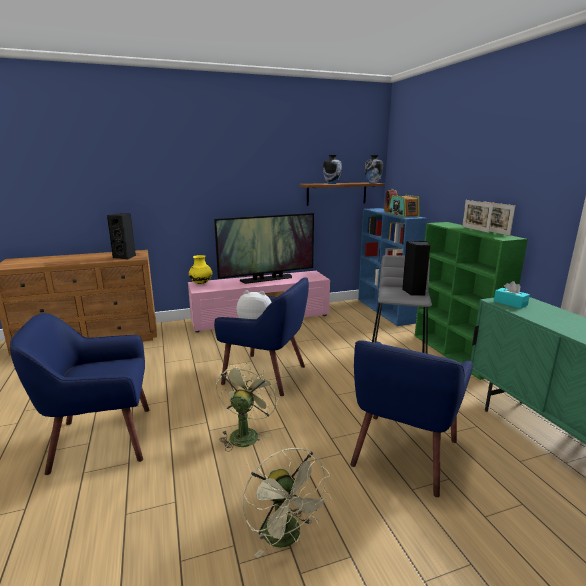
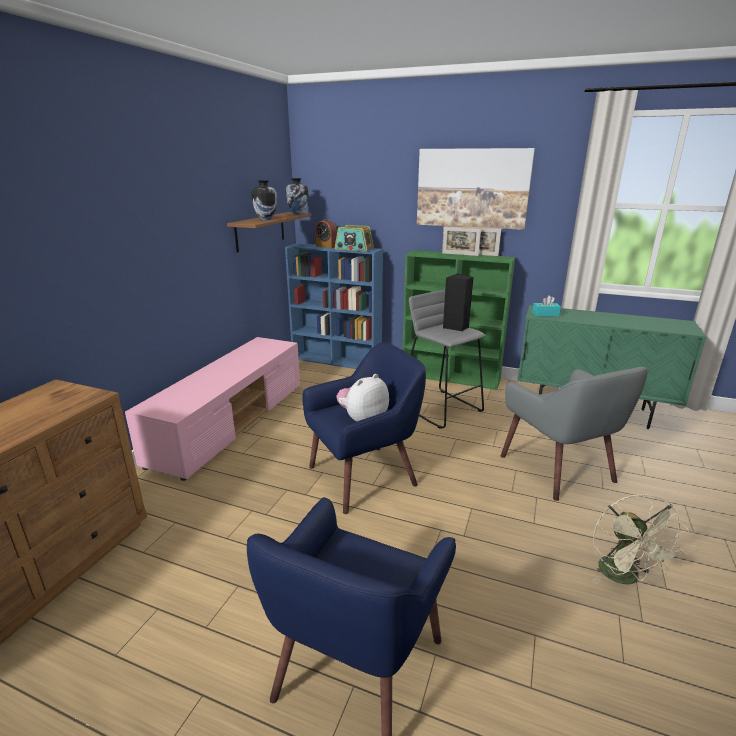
camera: 50 degrees left, 5 degrees up
black speaker [107,213,136,259] -> none
yellow vase [189,255,212,284] -> none
television [214,213,314,284] -> none
green fan [216,362,279,452] -> none
beige fan [242,448,331,558] -> beige fan turned 75 degrees clockwise [592,494,689,584]
blue armchair [350,340,473,497] -> grey armchair [501,367,648,501]
none -> picture [417,148,535,230]

